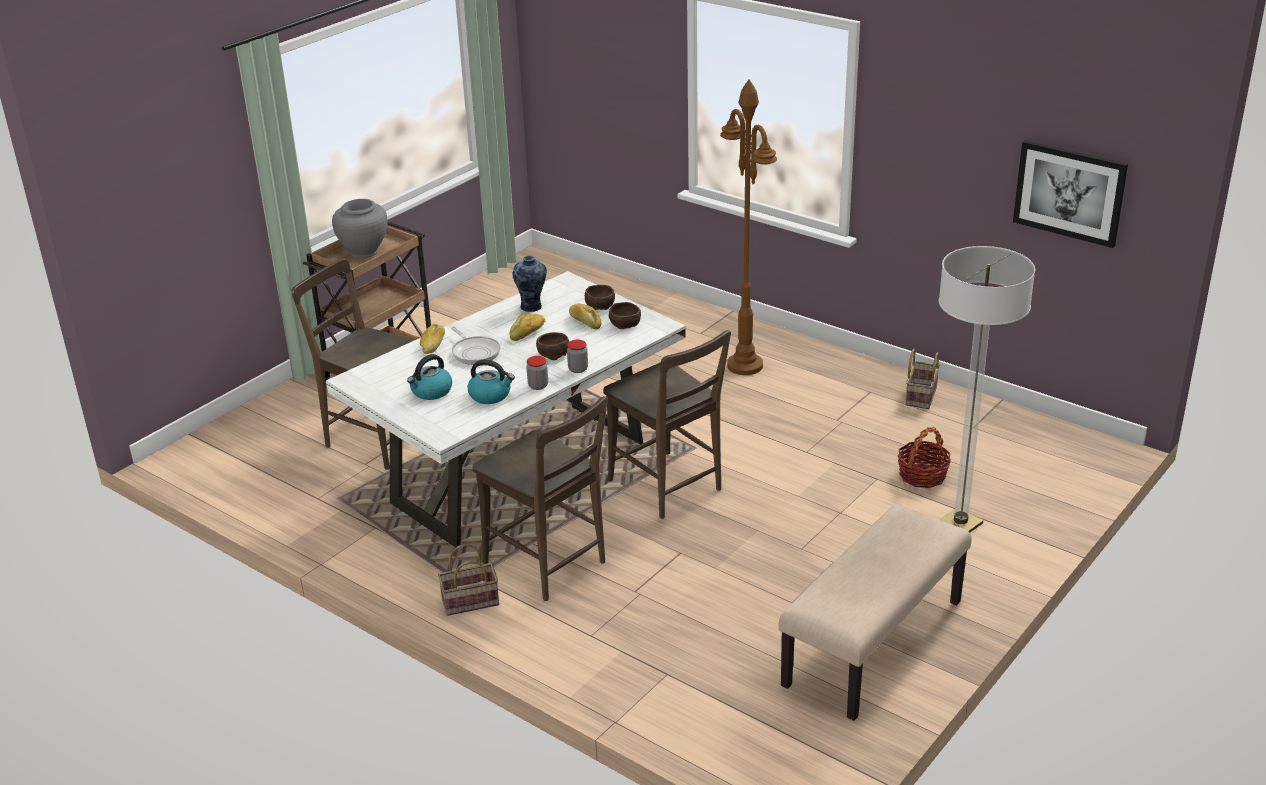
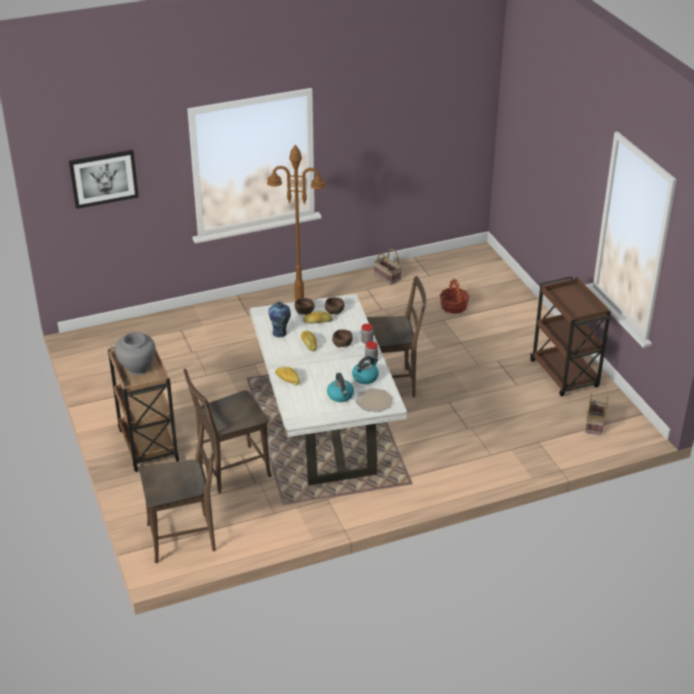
camera: 60 degrees left, 5 degrees up
basket [438,544,499,616] -> basket moved to [585,394,608,435]
frying pan [451,327,500,365] -> none
brown chair [473,396,608,601] -> brown chair moved to [139,415,216,563]
beige bench [779,504,972,721] -> brown cart [530,276,611,397]
floor lamp [939,246,1035,532] -> none
picture [1013,140,1128,248] -> picture moved to [69,150,139,209]
none -> plate [355,388,393,412]

